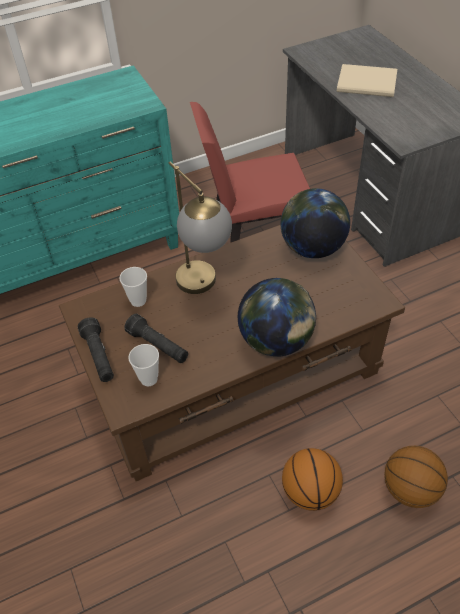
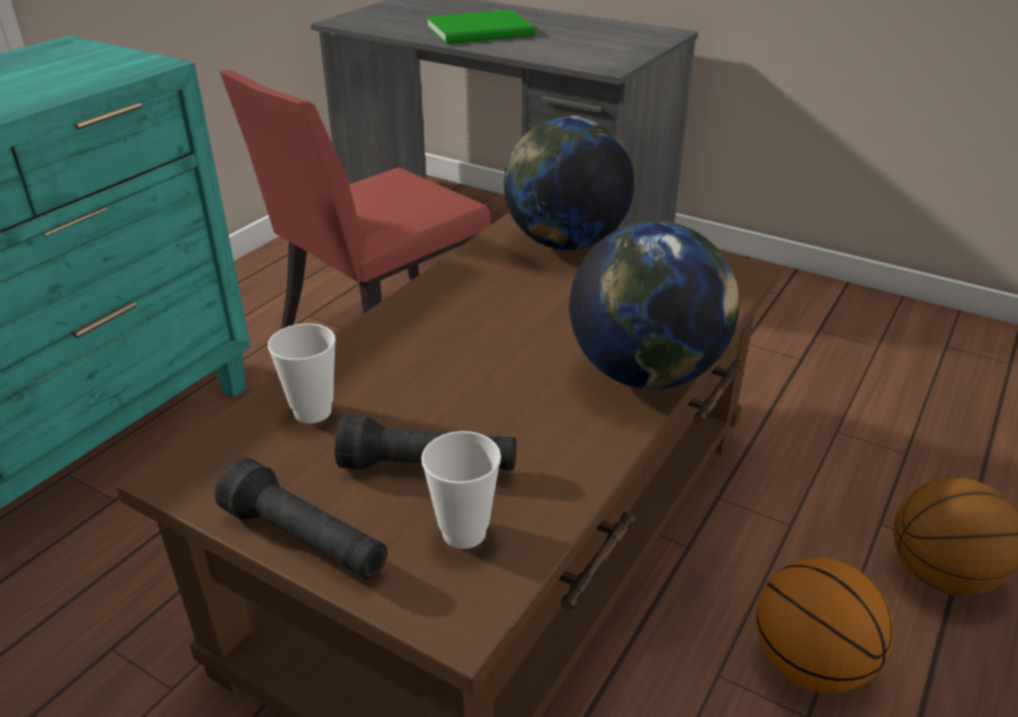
camera: 35 degrees left, 15 degrees down
table lamp [168,162,232,294] -> none
beige book [337,64,397,97] -> green book [426,9,535,44]

